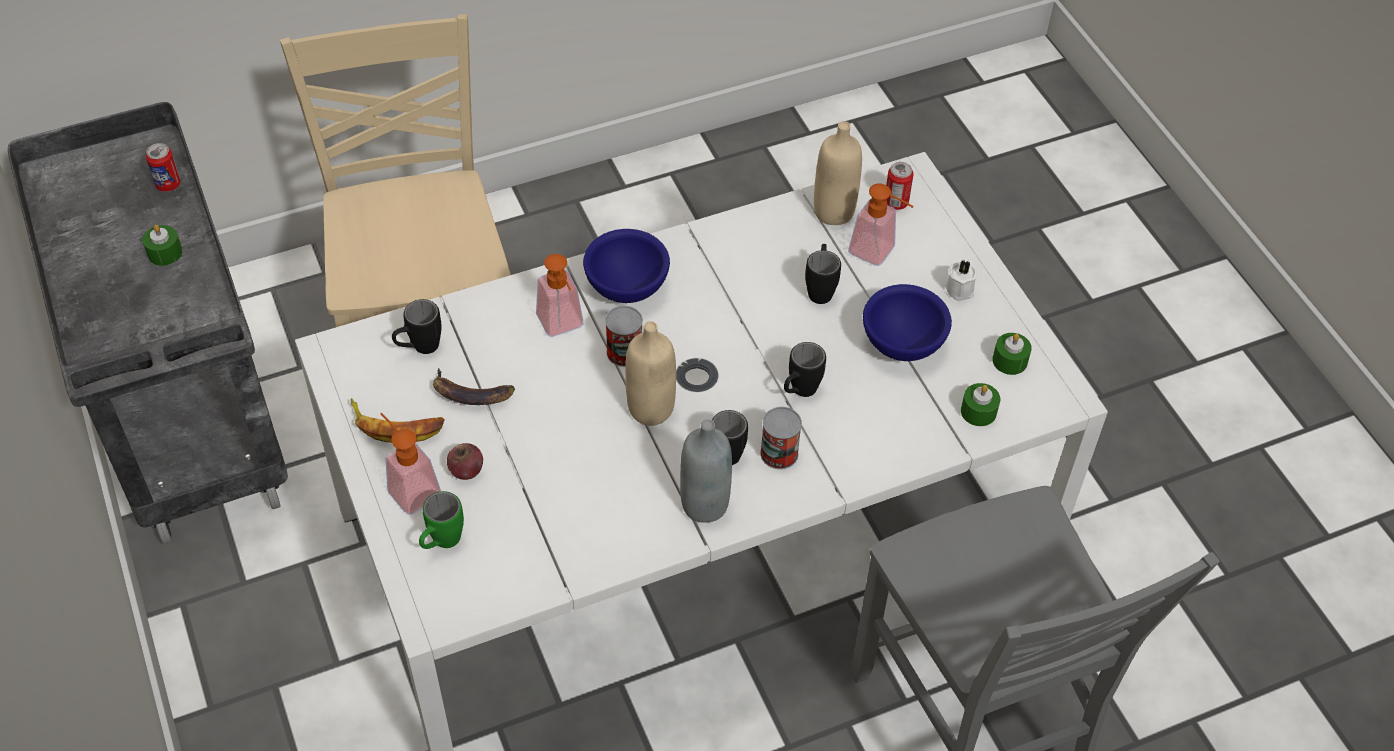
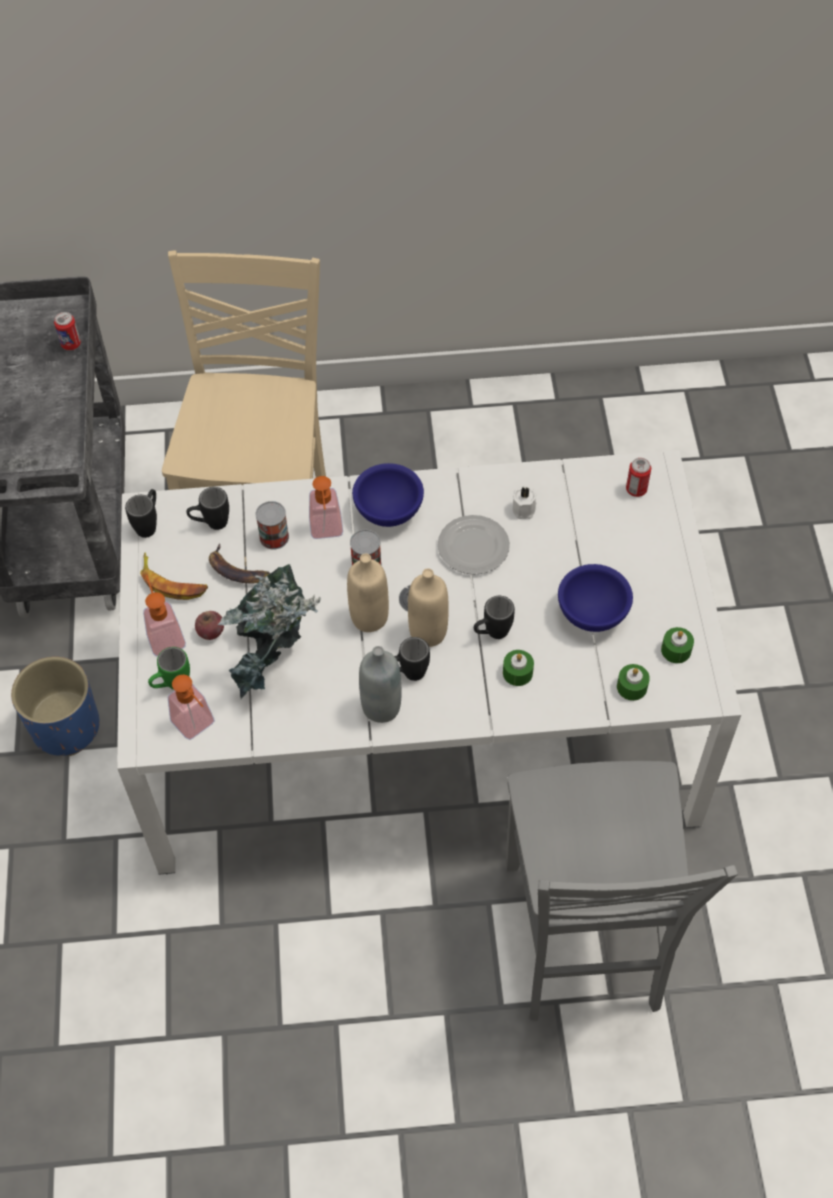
camera: 20 degrees right, 5 degrees up
green candle [142,225,182,266] -> green candle moved to [503,650,534,686]
can [760,407,802,469] -> can moved to [256,501,289,550]
black mug [805,244,841,304] -> black mug moved to [125,489,157,538]
beige bottle [814,121,862,225] -> beige bottle moved to [408,568,449,647]
soap dispenser [848,184,914,266] -> soap dispenser moved to [168,674,215,740]
white candle [946,261,977,301] -> white candle moved to [512,487,536,519]
none -> blue planter [11,657,100,756]
none -> potted plant [218,564,321,699]
none -> plate [438,515,510,574]

